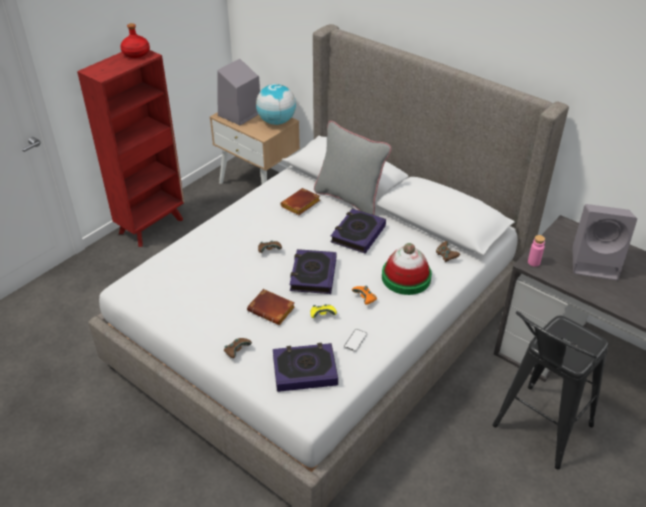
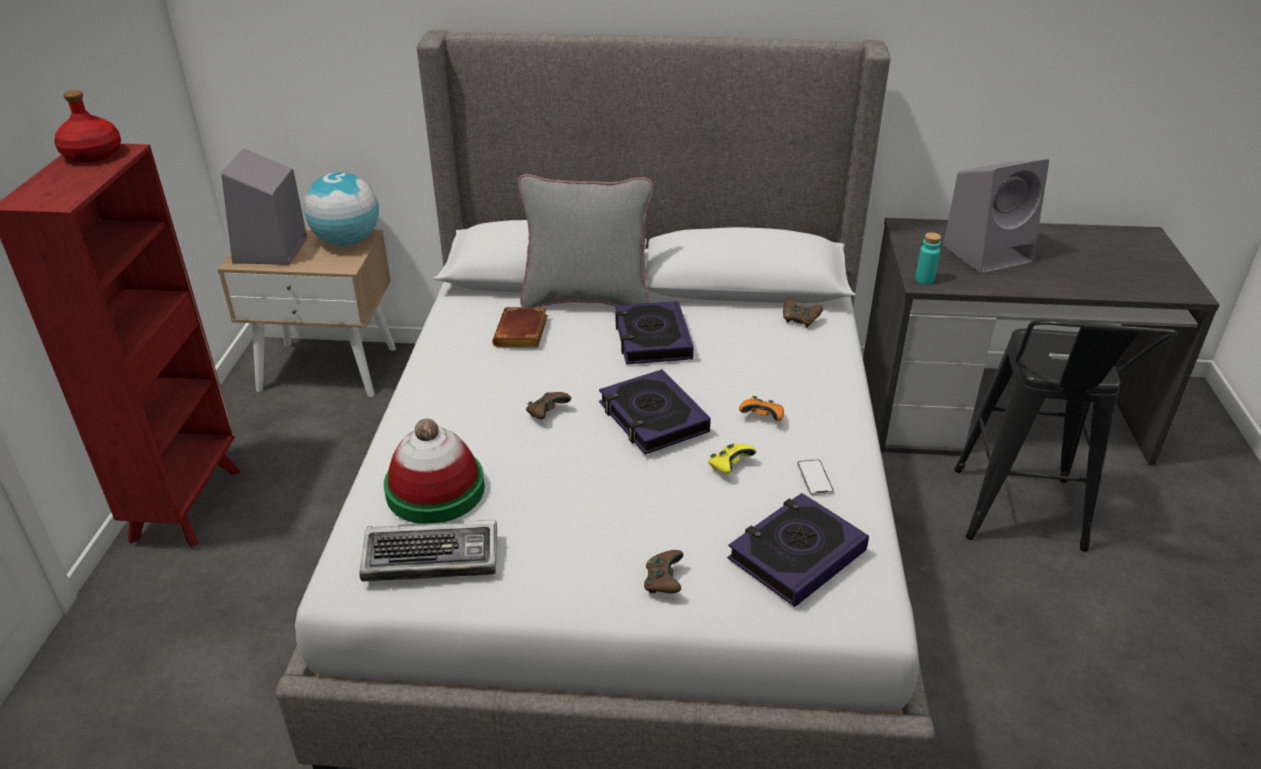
camera: 35 degrees left, 5 degrees down
brown book [247,289,295,325] -> none
hat [382,243,432,295] -> hat moved to [384,419,485,524]
pink bottle [528,235,545,267] -> turquoise bottle [915,232,941,284]
none -> keyboard [359,520,497,582]

